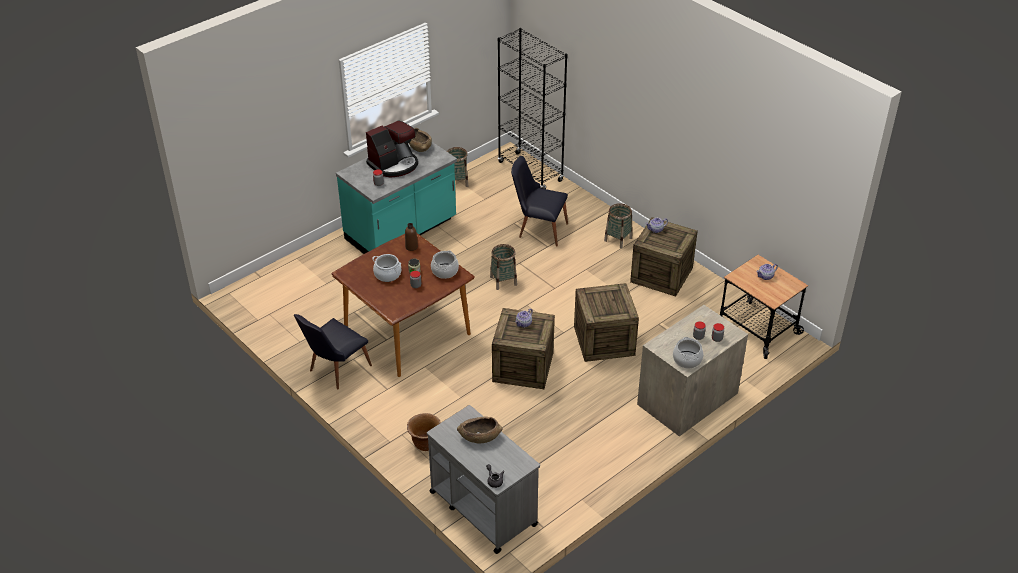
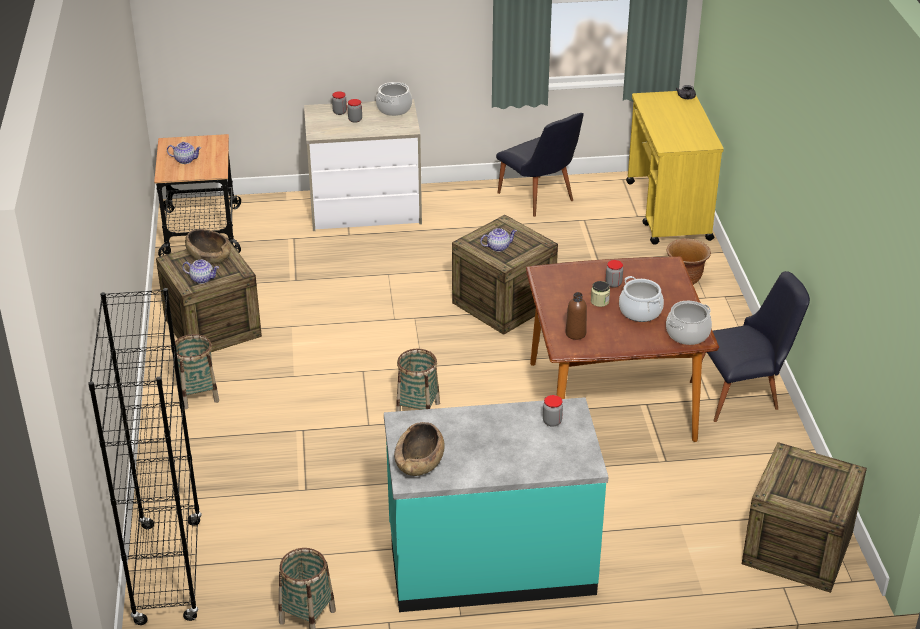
camera: 145 degrees left, 5 degrees down
coffee machine [366,120,418,178] -> none
grey cart [427,405,540,554] -> yellow cart [626,91,724,245]
cooking pot [431,250,459,279] -> cooking pot moved to [666,301,712,345]
brown bowl [457,416,503,443] -> brown bowl moved to [185,229,231,263]
black chair [511,156,568,247] -> black chair moved to [496,113,584,217]
crate [574,283,639,362] -> crate moved to [742,442,867,593]

